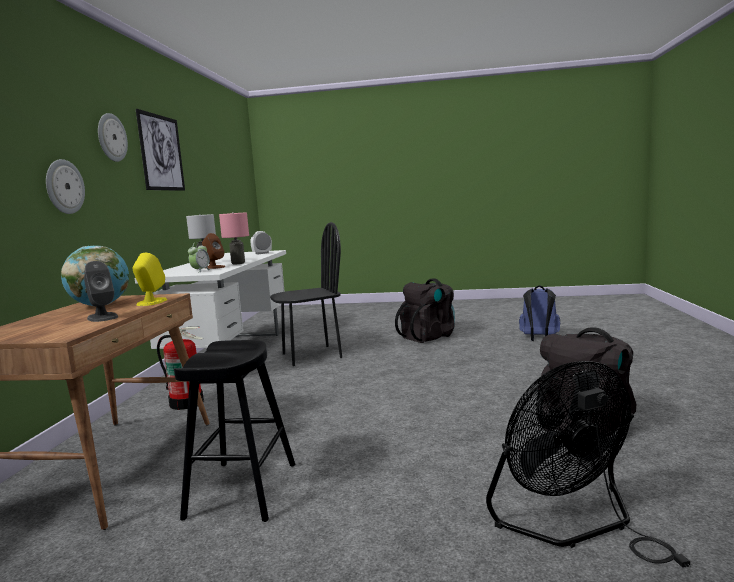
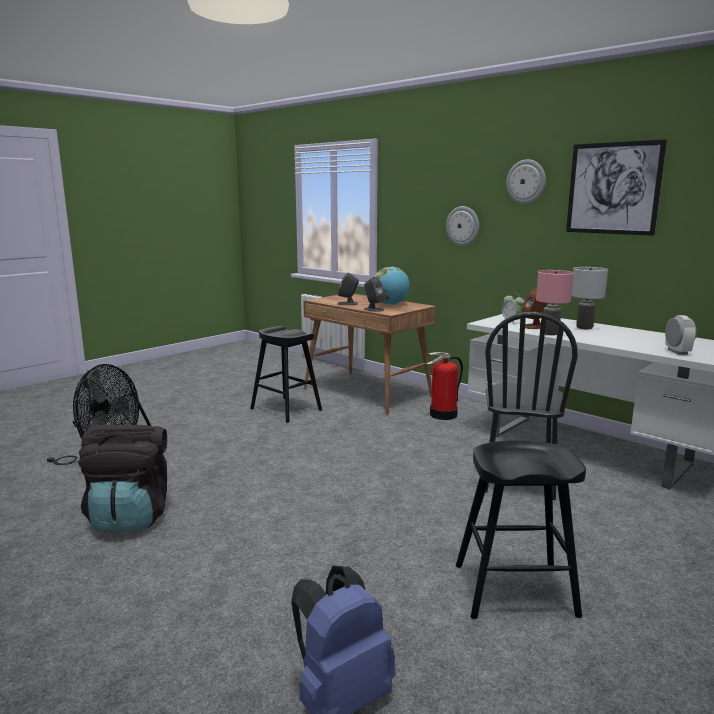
camera: 125 degrees right, 5 degrees up
yellow speaker [132,253,167,306] -> grey speaker [364,277,385,312]
black backpack [395,278,455,343] -> black stool [456,440,586,619]

